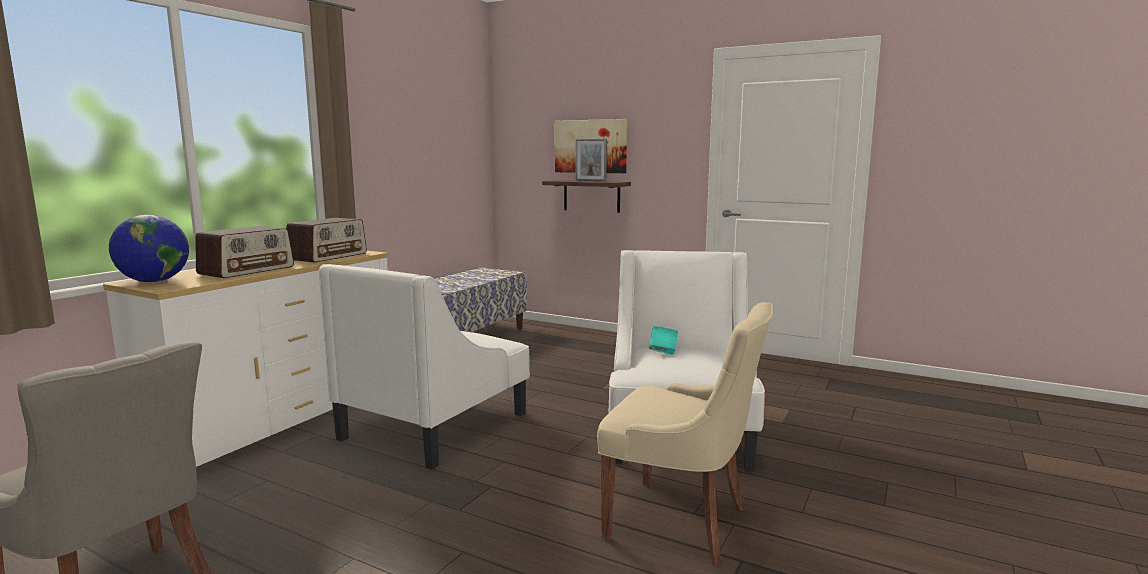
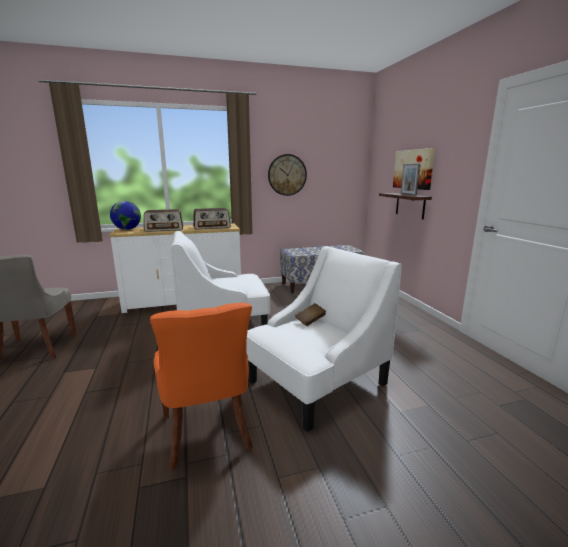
camera: 45 degrees right, 5 degrees up
beige chair [597,302,773,567] -> orange chair [150,303,253,470]
turquoise book [649,326,678,354] -> brown book [295,303,326,326]
none -> wall clock [268,154,307,196]

